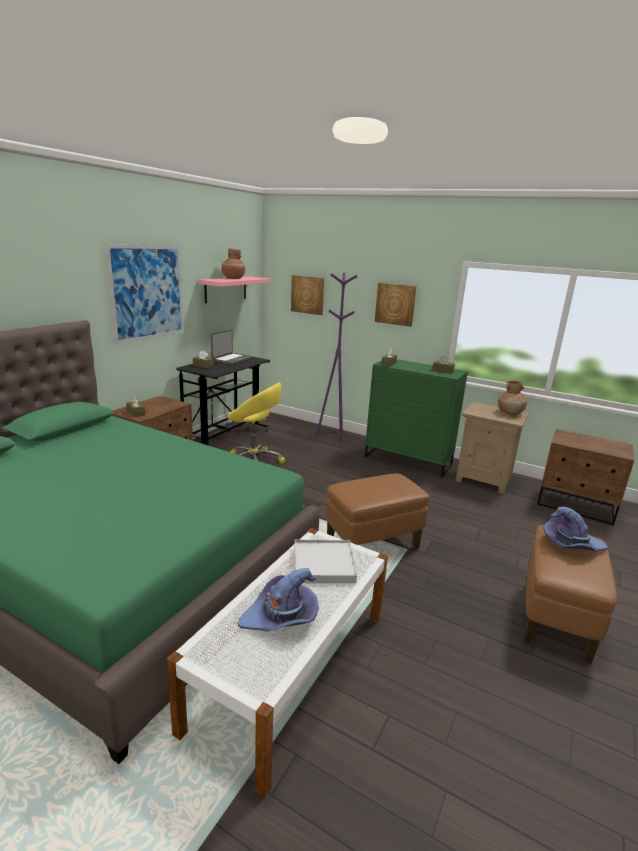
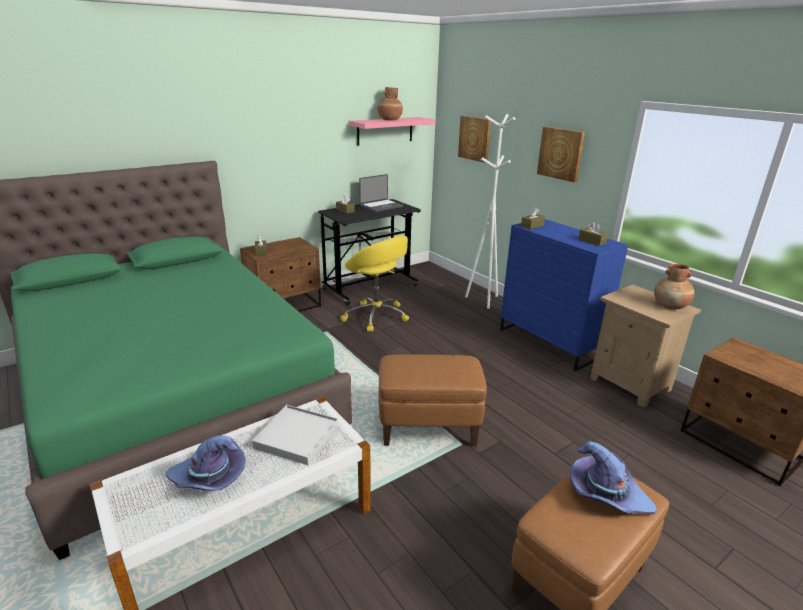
camera: 25 degrees right, 5 degrees up
picture [105,244,184,345] -> none
purple clothes rack [316,273,358,442] -> white clothes rack [465,114,515,309]
green dresser [365,359,468,478] -> blue dresser [500,219,628,371]

